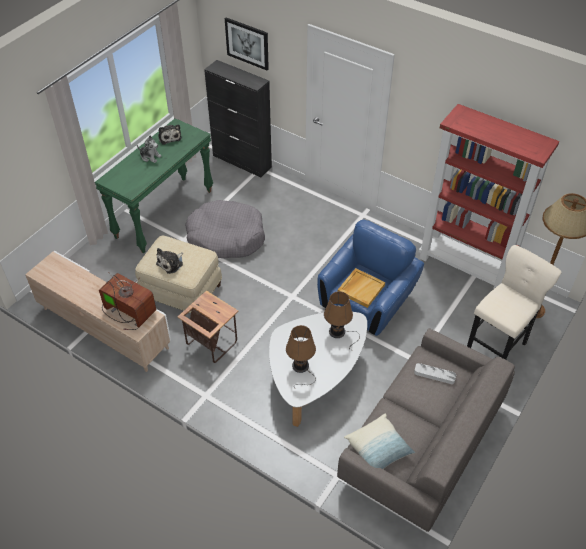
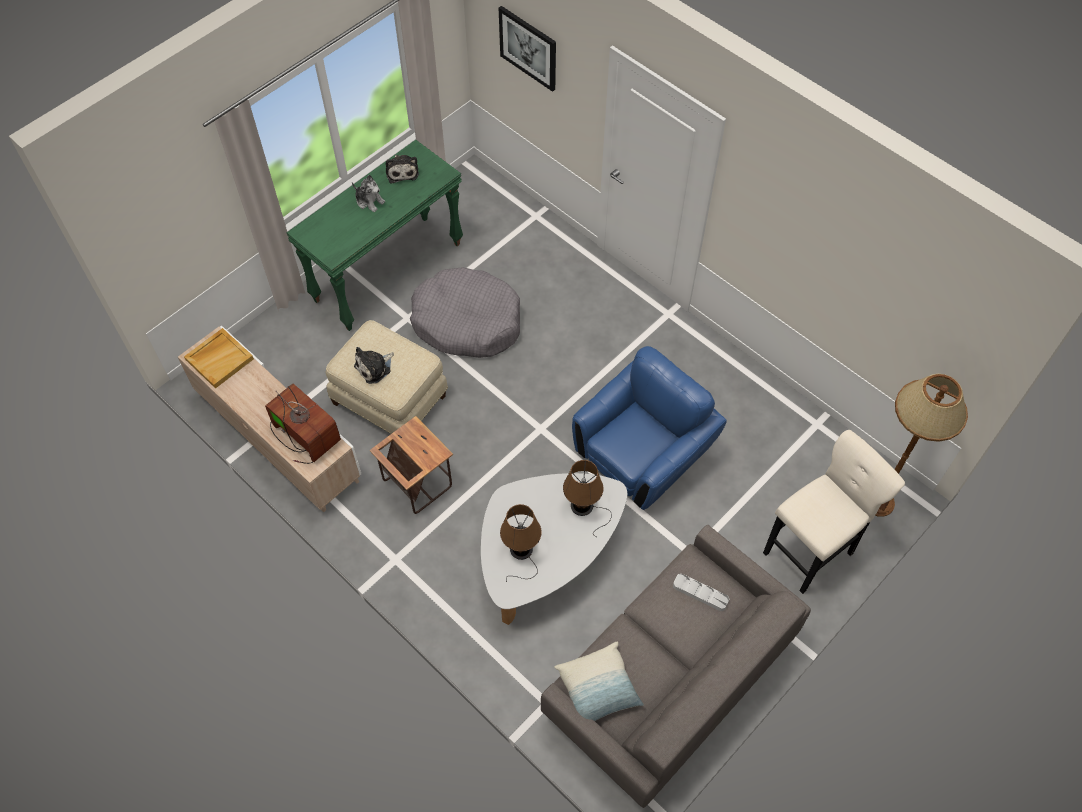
camera: 10 degrees right, 10 degrees up
black cabinet [204,60,272,177] -> none
beige tray [338,268,385,308] -> beige tray moved to [184,328,254,389]
red bookcase [419,104,559,289] -> none

